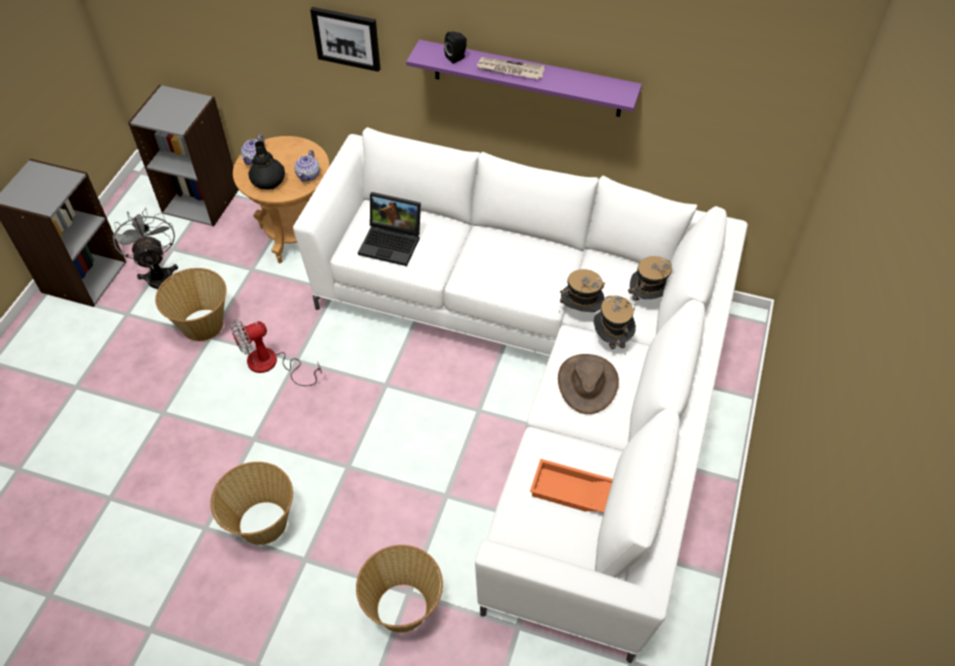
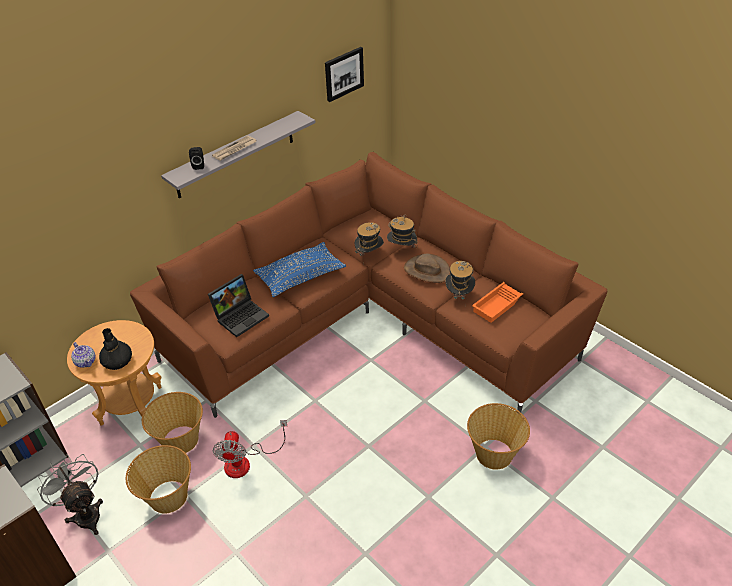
camera: 60 degrees left, 10 degrees down
grey fan [113,208,178,289] -> grey fan turned 45 degrees clockwise [37,454,103,535]
basket [210,462,293,545] -> basket moved to [142,392,203,453]
white sofa [293,127,748,663] -> brown sofa [130,152,607,418]
teapot [294,150,320,182] -> none
picture [310,7,381,72] -> picture moved to [325,47,364,102]
purple shelf [406,39,642,117] -> grey shelf [161,111,316,198]
hat [628,256,672,310] -> hat moved to [445,261,475,306]
none -> blue pillow [253,242,346,297]

